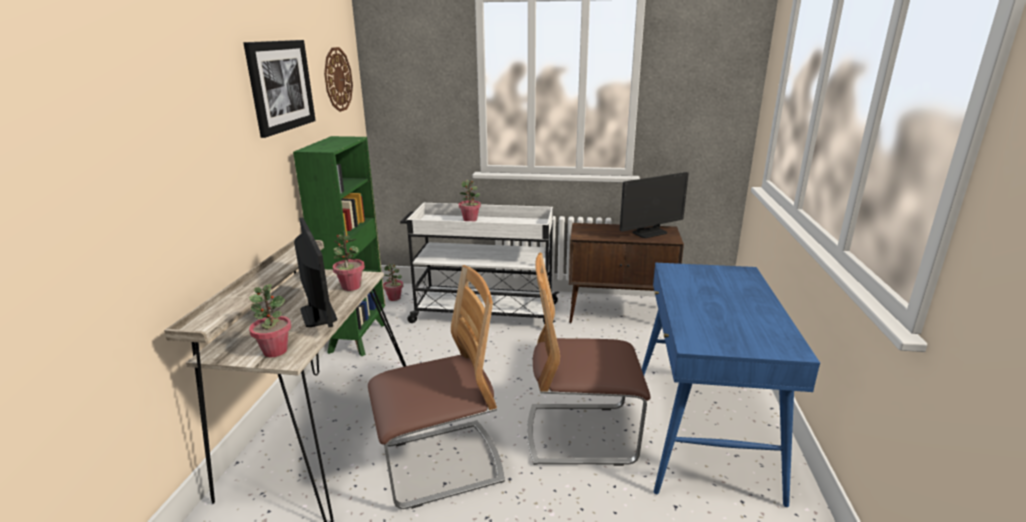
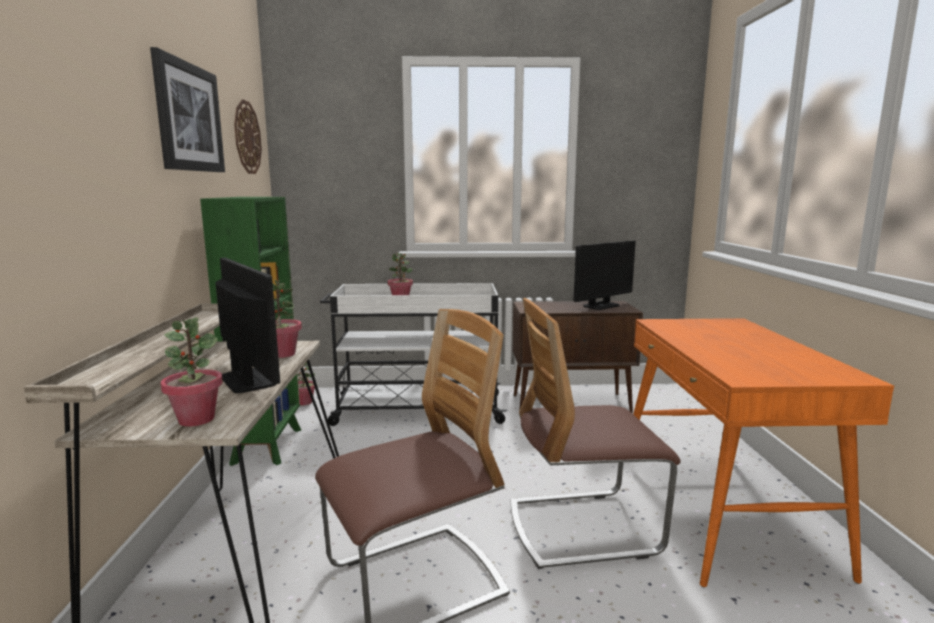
camera: 10 degrees left, 10 degrees down
blue desk [642,263,820,507] -> orange desk [633,318,894,587]

